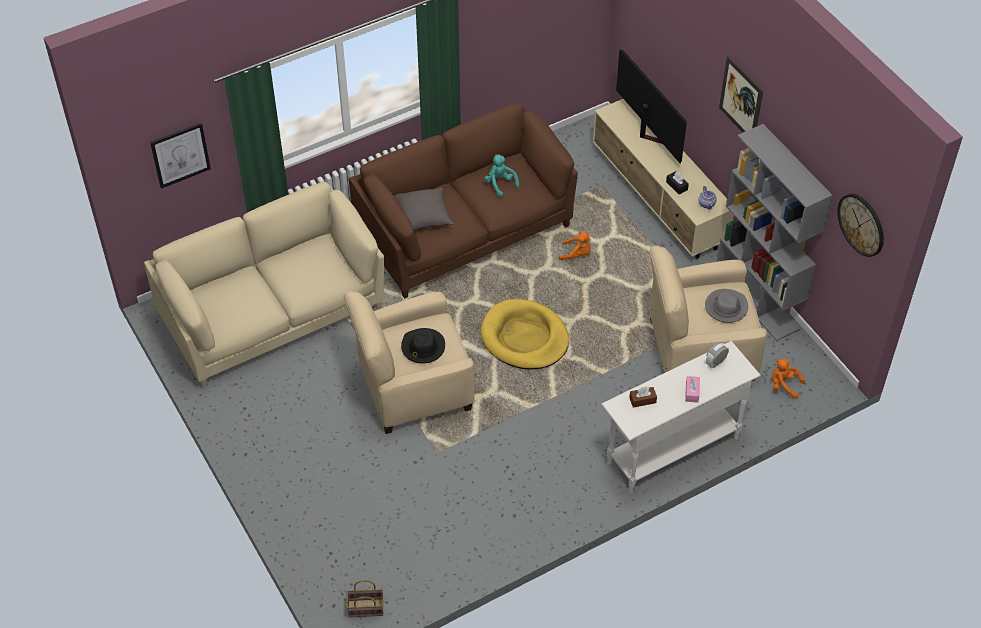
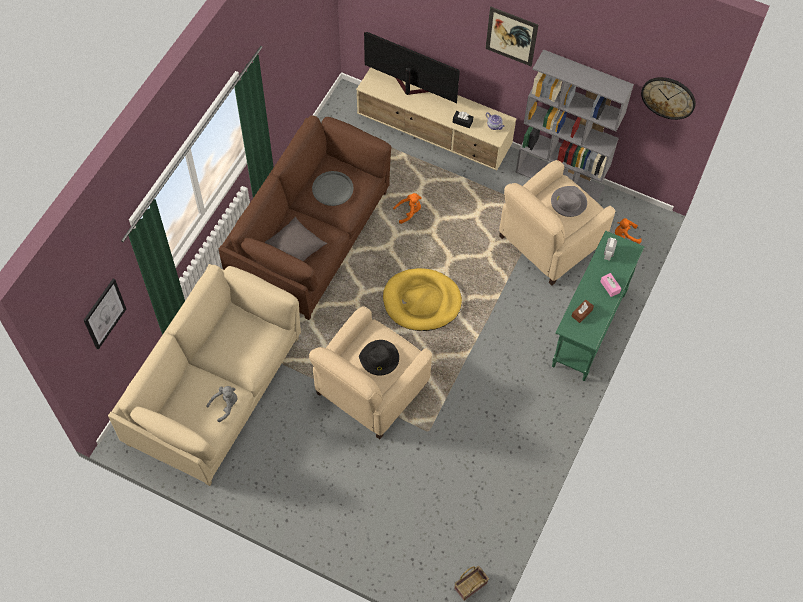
camera: 35 degrees left, 10 degrees up
turquoise plush toy [484,154,519,197] -> grey tray [312,171,353,206]
white console table [601,341,761,493] -> green console table [552,231,644,381]
none -> grey plush toy [206,386,237,422]

